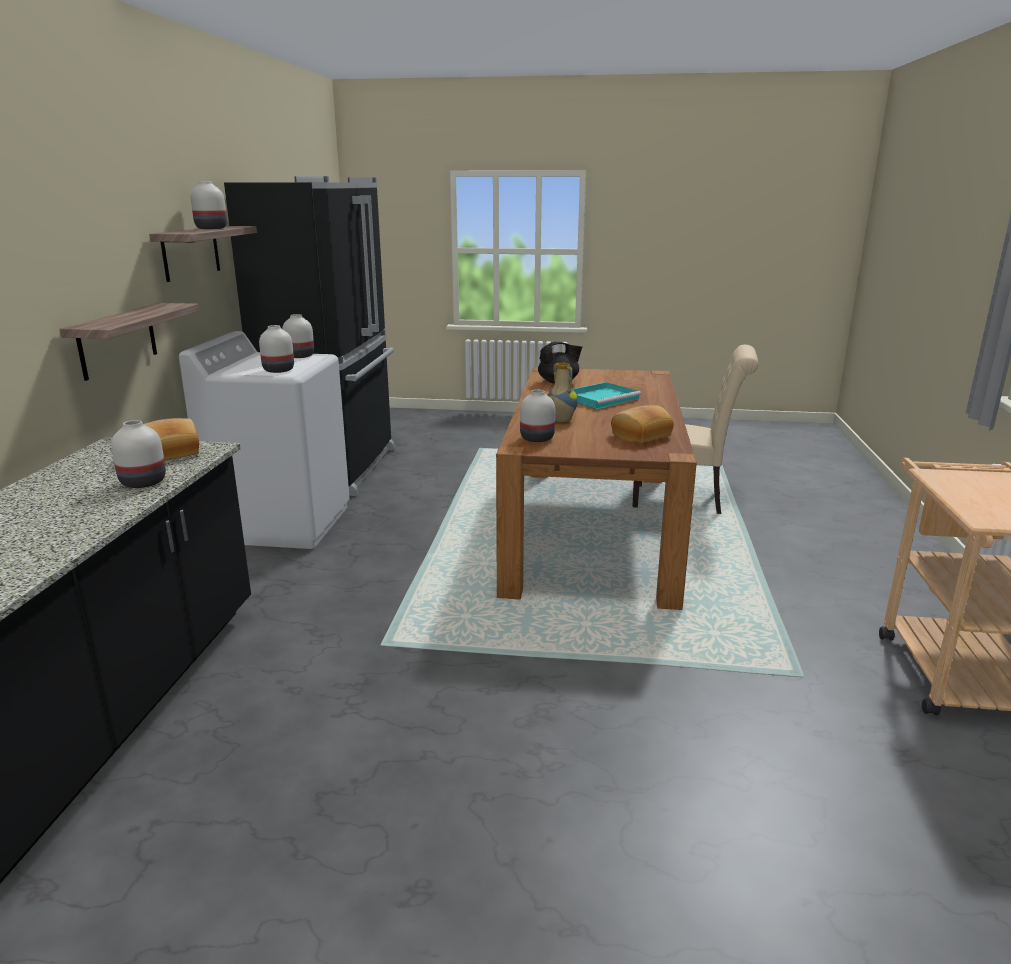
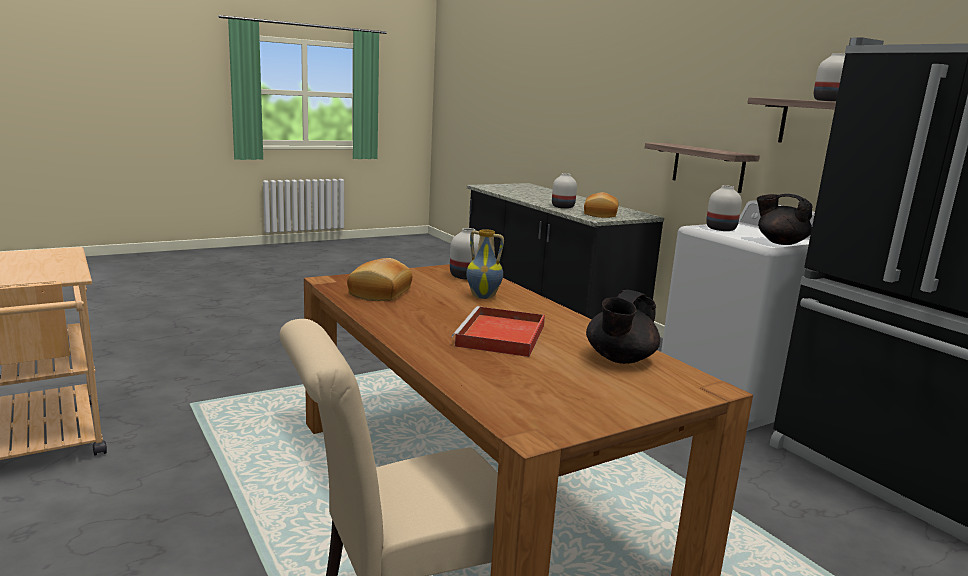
camera: 140 degrees right, 5 degrees down
white vase [282,314,314,358] -> black teapot [757,194,813,245]
turquoise tray [573,382,641,410] -> red tray [452,306,545,357]

